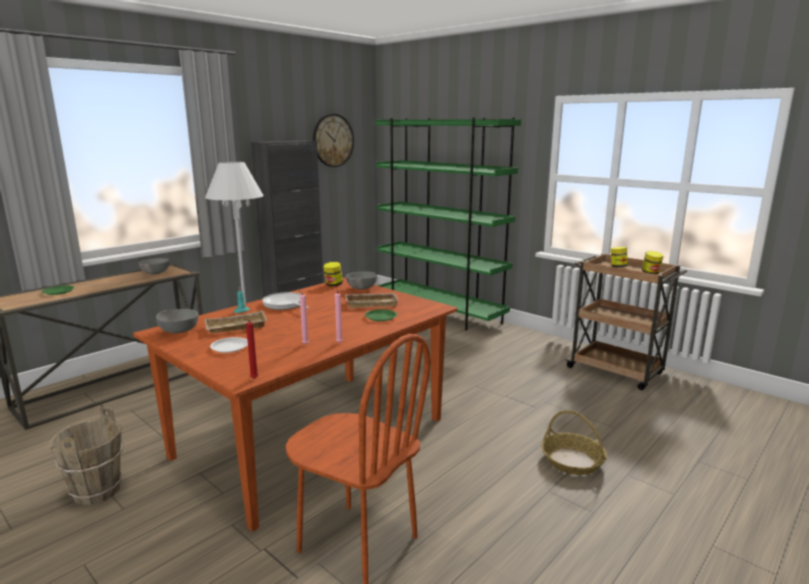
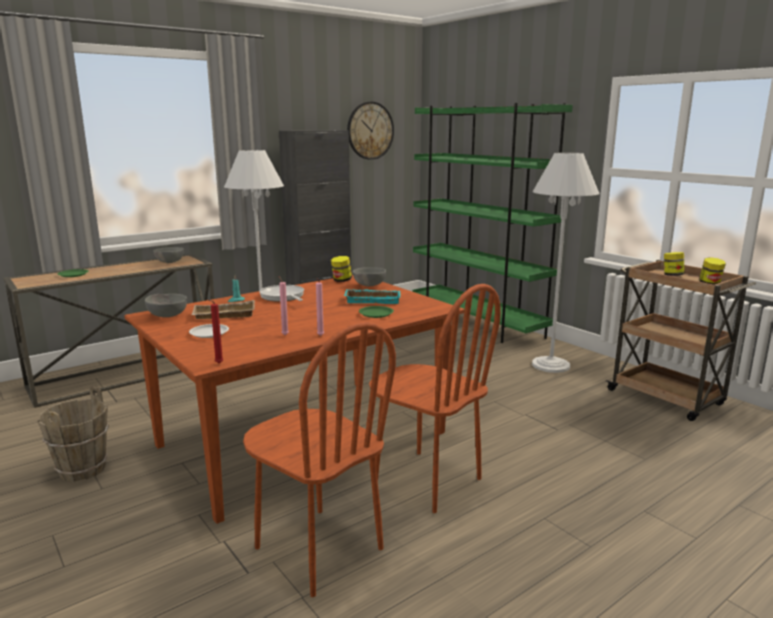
camera: 10 degrees right, 0 degrees up
beige tray [345,293,398,308] -> turquoise tray [344,289,400,304]
basket [541,410,607,475] -> none
none -> brown chair [369,284,501,513]
none -> white floor lamp [532,153,600,373]

